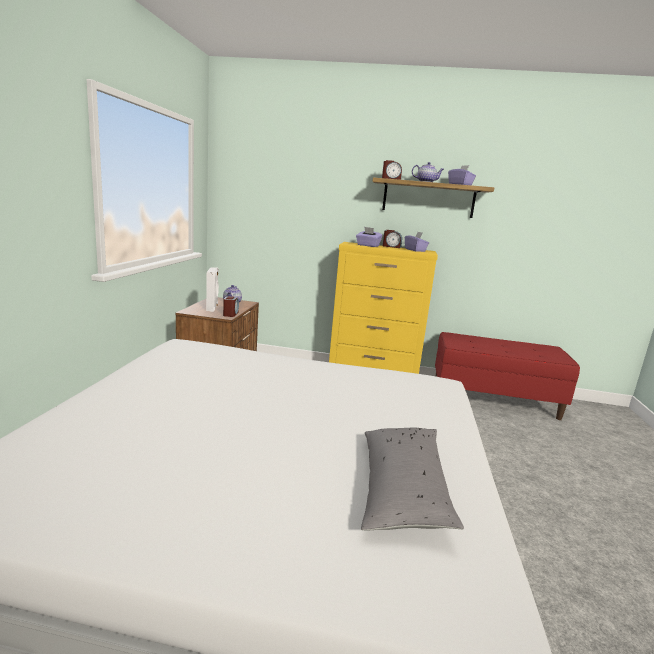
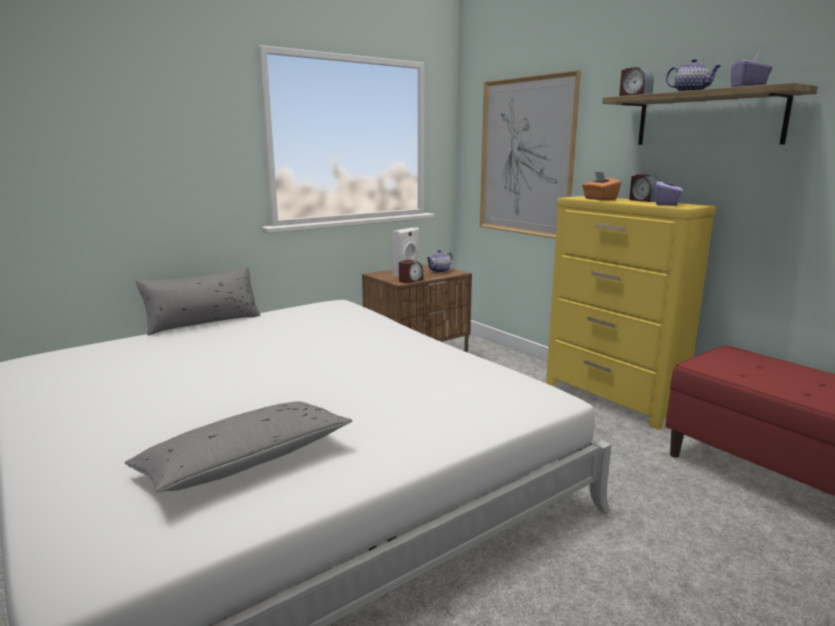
camera: 45 degrees right, 0 degrees up
purple tissue box [356,227,383,247] -> orange tissue box [582,172,621,200]
none -> grey pillow [135,267,261,336]
none -> picture [480,70,581,239]

